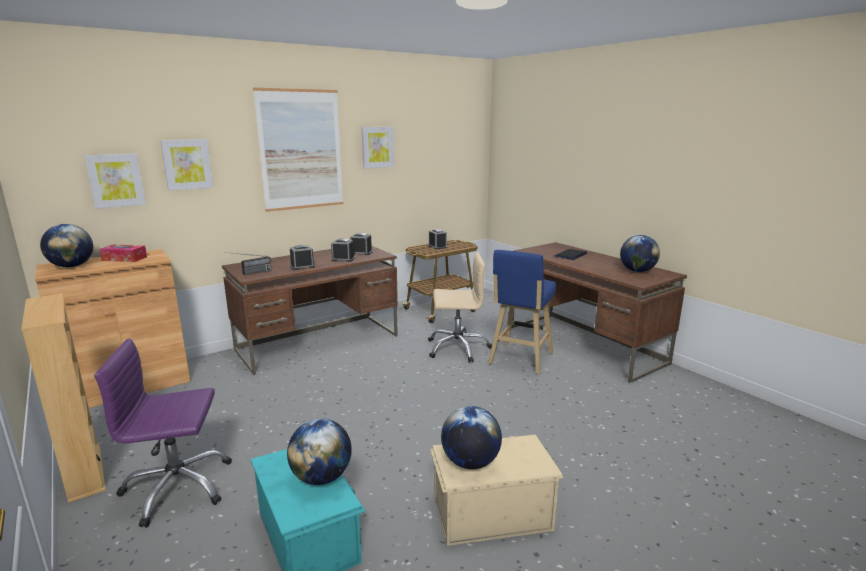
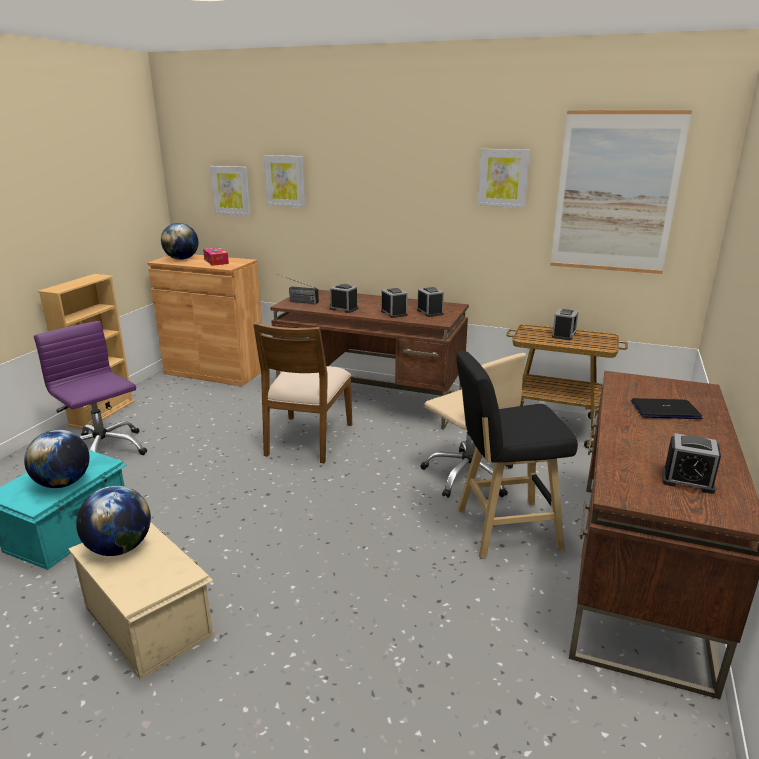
camera: 55 degrees right, 5 degrees up
picture [253,88,344,212] -> picture moved to [550,110,692,274]
blue stool [488,250,556,374] -> black stool [456,350,578,559]
globe [620,235,660,272] -> alarm clock [662,433,721,494]
none -> brown chair [253,322,352,463]

